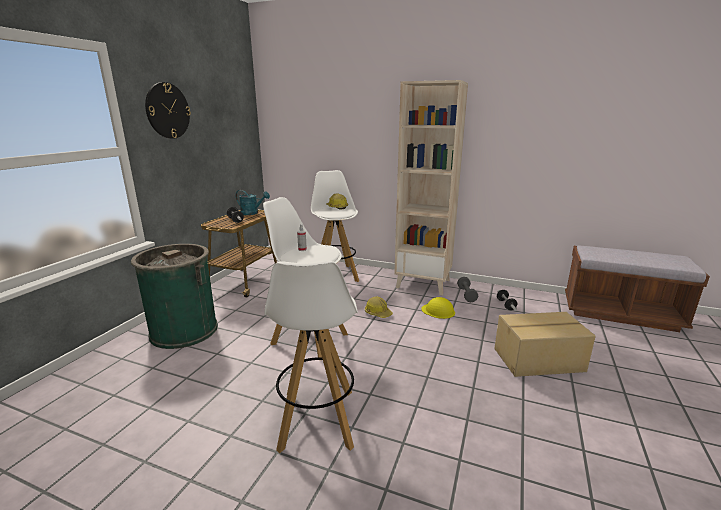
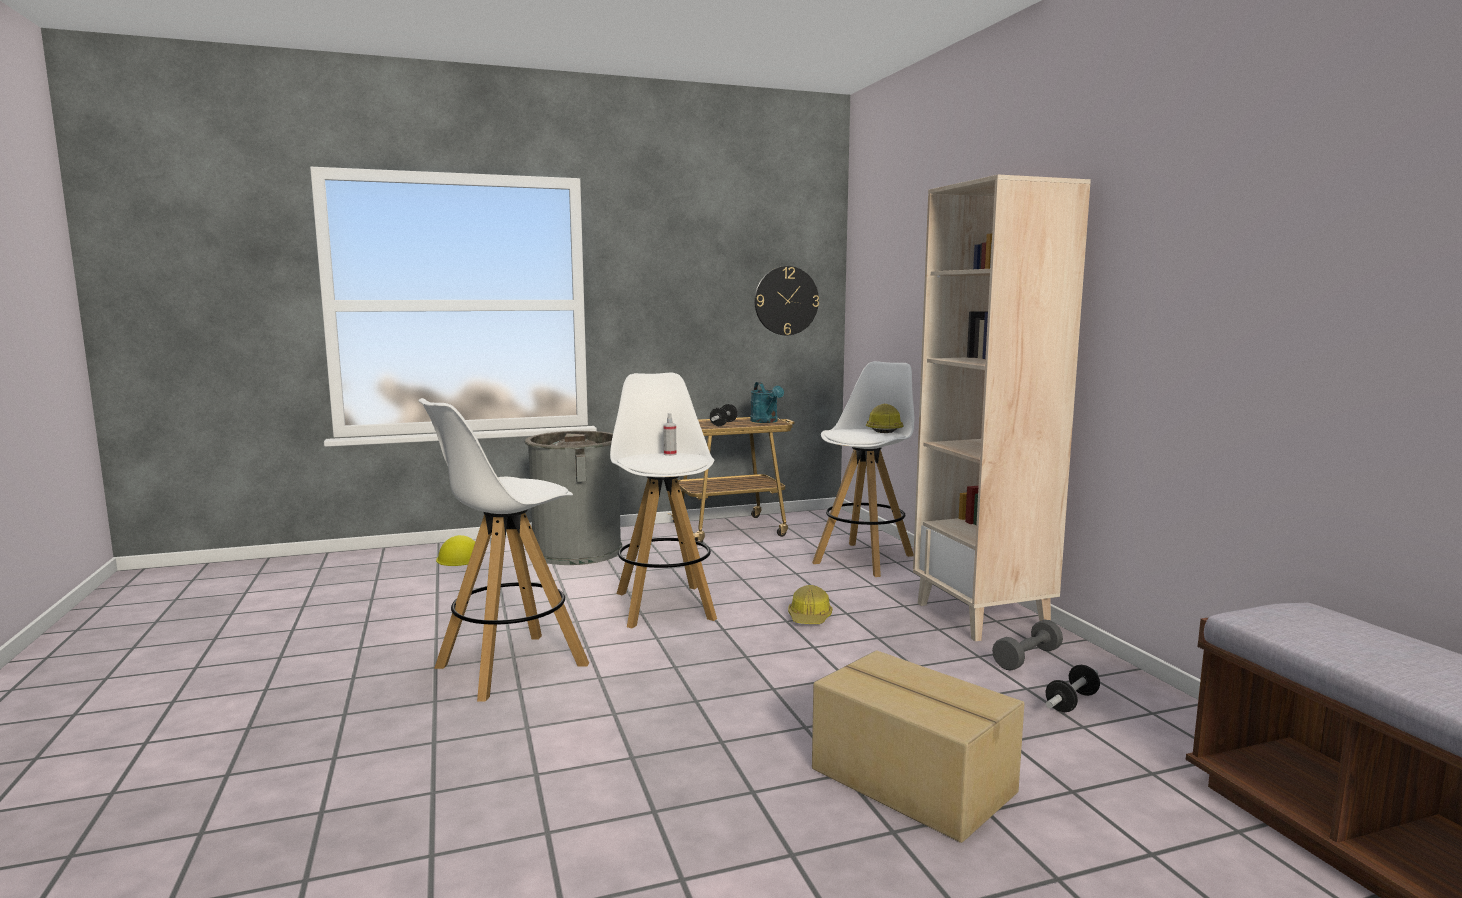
camera: 50 degrees right, 10 degrees down
green trash can [131,244,218,349] -> grey trash can [525,431,622,565]
wall clock [145,82,191,139] -> wall clock moved to [755,266,819,335]
yellow hard hat [421,297,455,319] -> yellow hard hat moved to [436,535,475,566]

